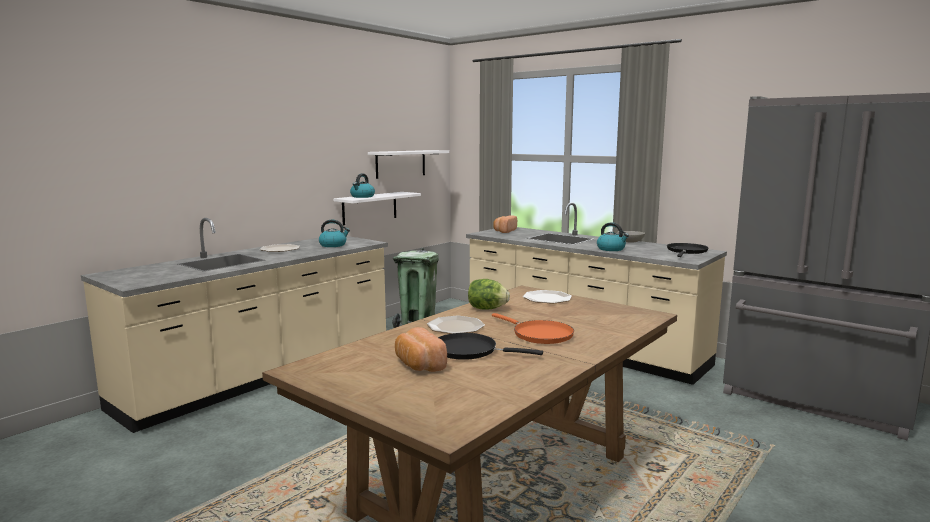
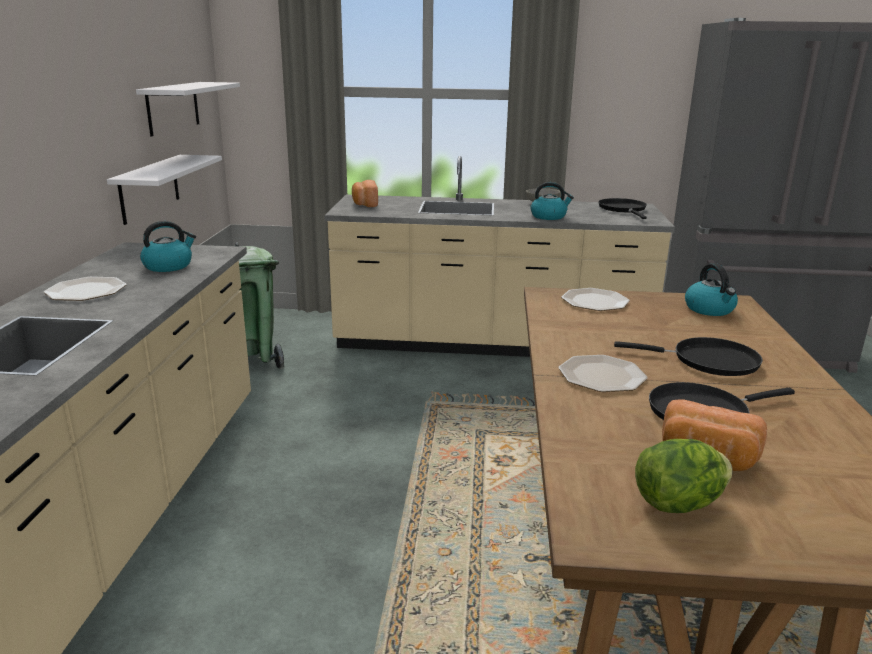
camera: 35 degrees left, 10 degrees up
kettle [350,174,375,198] -> kettle moved to [685,263,738,316]
lettuce [468,279,510,310] -> lettuce moved to [635,439,733,513]
orange frying pan [492,313,574,344] -> black frying pan [614,337,763,376]

